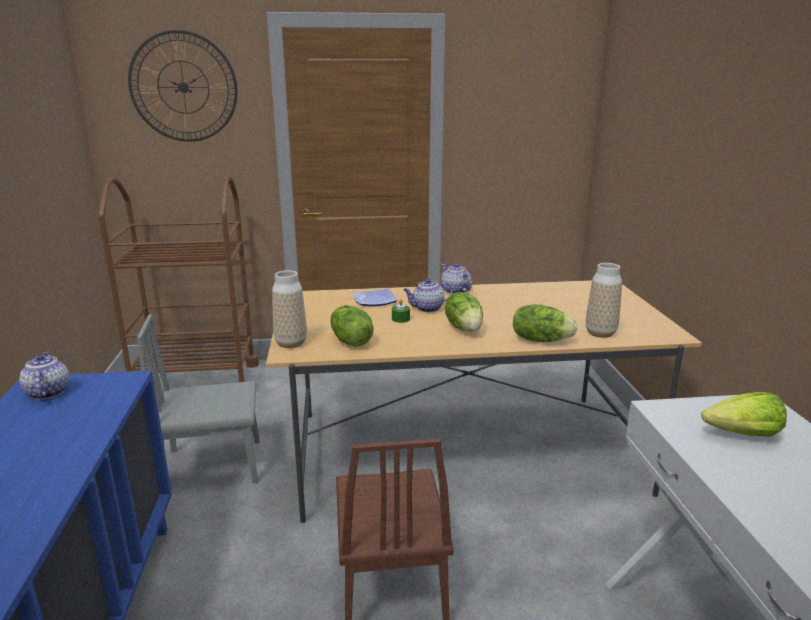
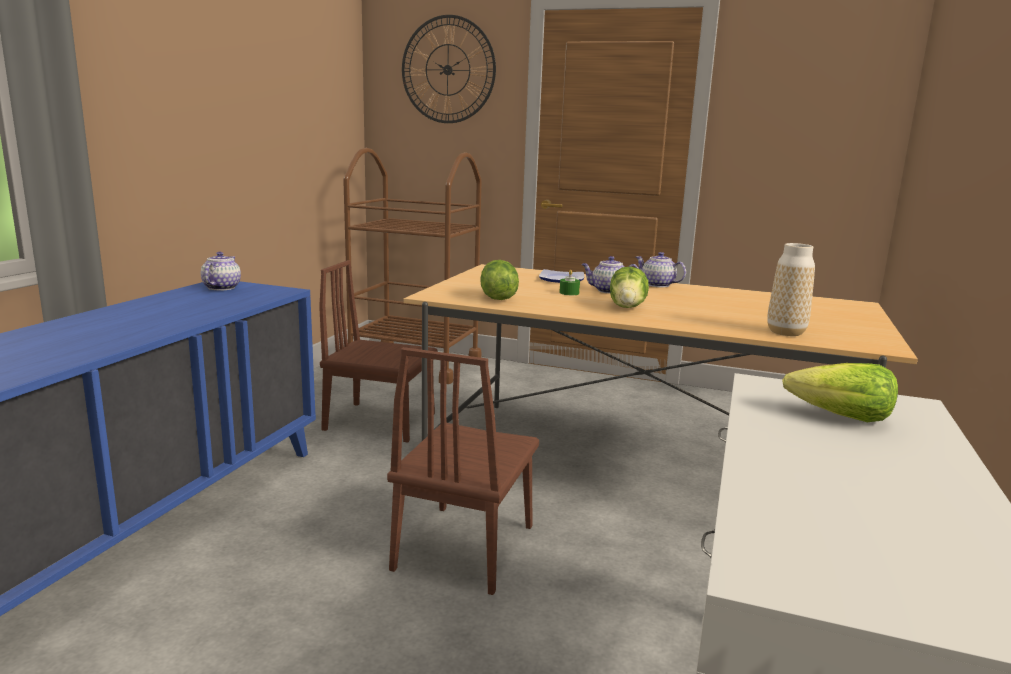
camera: 25 degrees right, 5 degrees down
grey chair [137,314,259,483] -> brown chair [319,260,438,442]
vase [272,270,307,348] -> none
teapot [441,263,472,294] -> teapot turned 45 degrees counterclockwise [636,252,686,287]
lettuce [513,304,578,342] -> none

